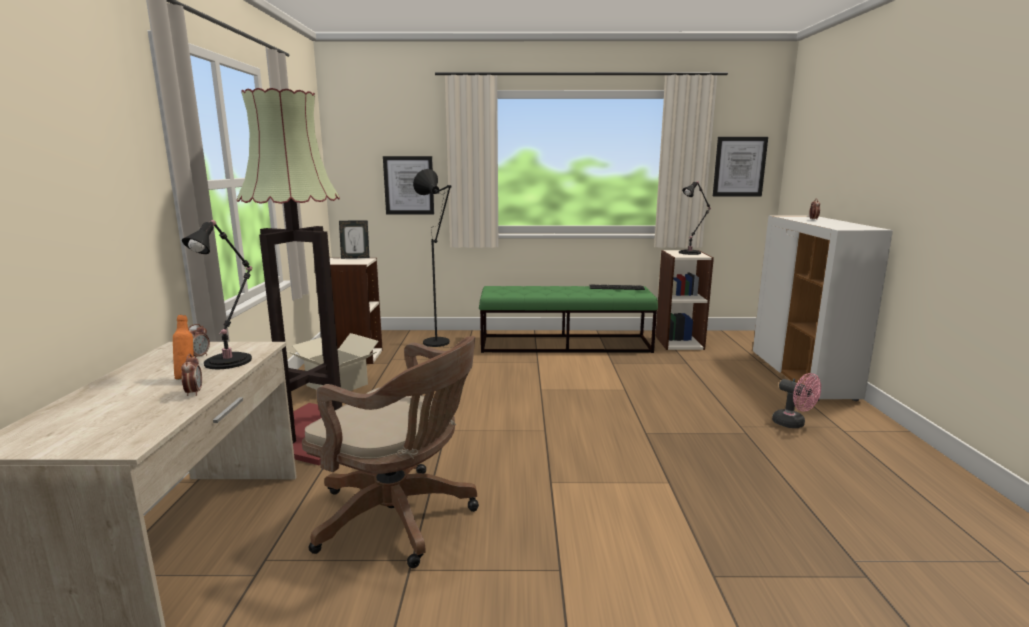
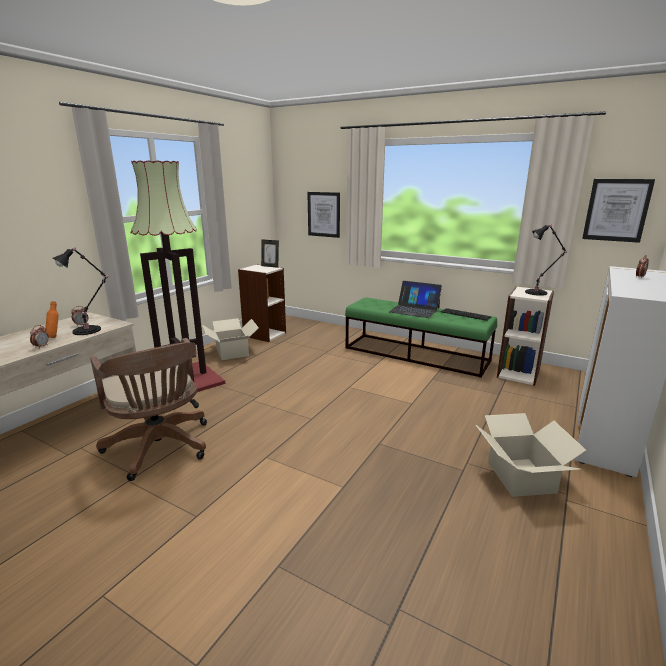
camera: 30 degrees right, 5 degrees up
black floor lamp [413,169,452,348] -> none
pink fan [772,373,821,428] -> cardboard box [476,413,587,497]
none -> laptop [389,281,442,318]

